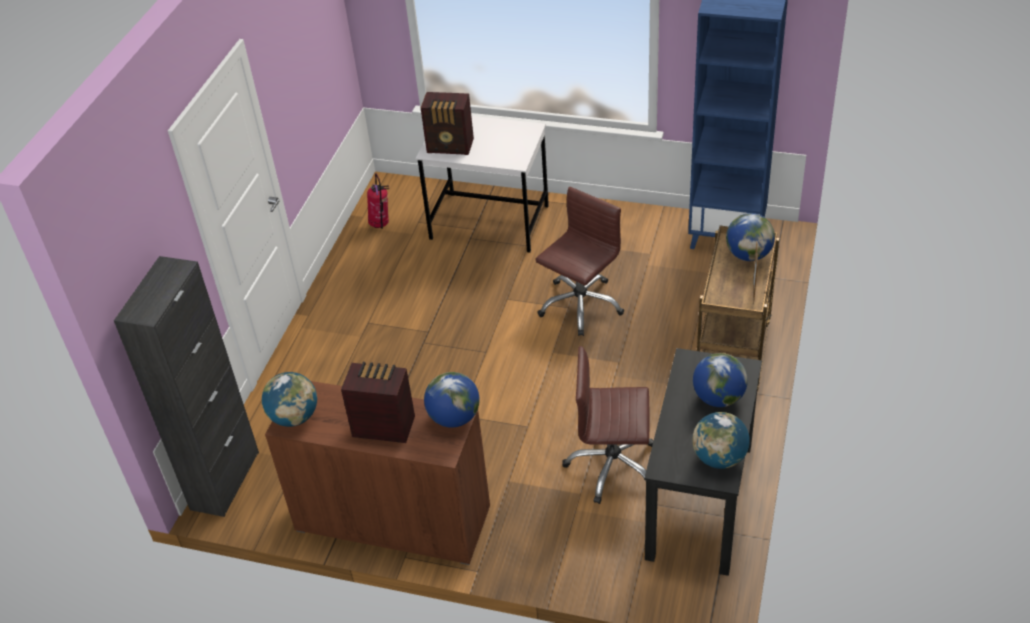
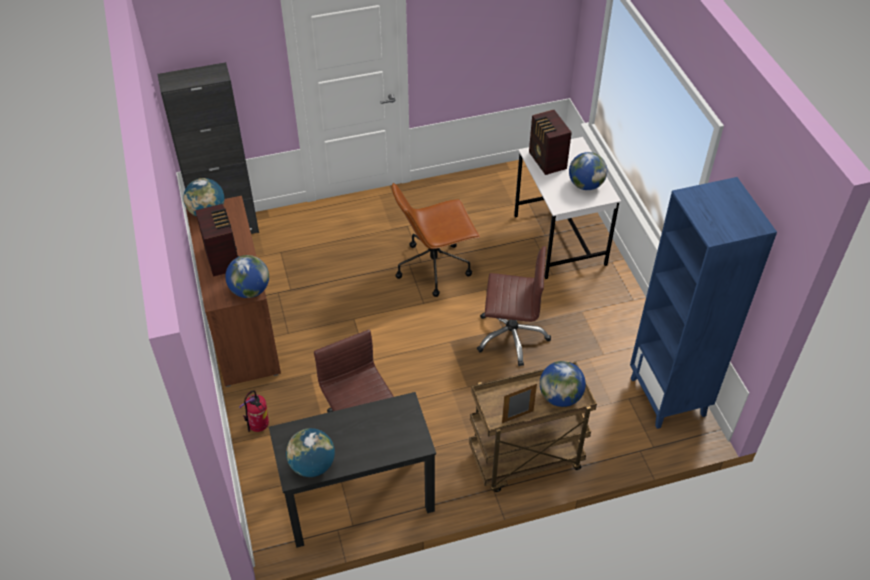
camera: 55 degrees right, 5 degrees up
fire extinguisher [367,174,389,229] -> fire extinguisher moved to [239,390,269,432]
globe [693,353,748,407] -> globe moved to [569,152,607,190]
none -> brown office chair [392,183,480,297]

